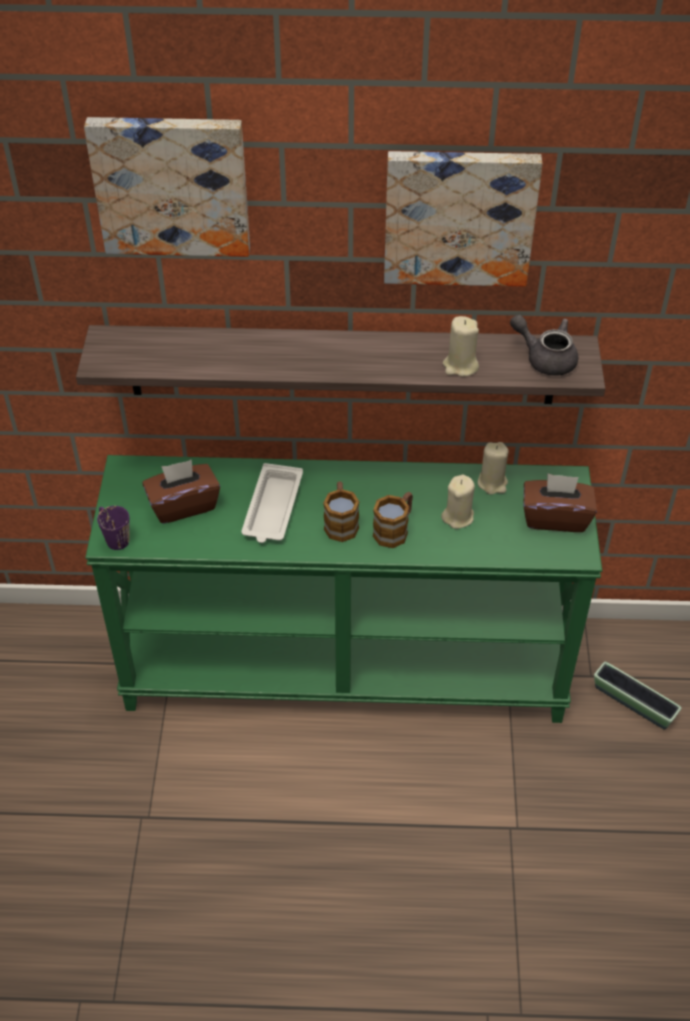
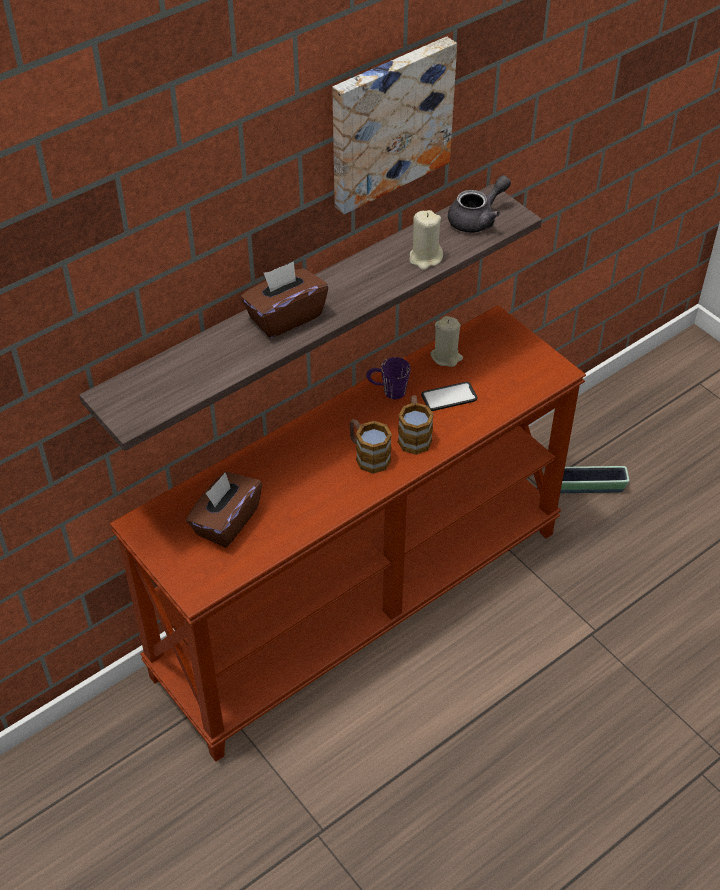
camera: 40 degrees left, 0 degrees up
picture [84,117,250,257] -> none
green console table [85,455,602,723] -> brown console table [110,305,586,762]
purple mug [97,506,129,550] -> purple mug moved to [366,357,411,399]
white tray [241,463,303,543] -> none
beige candle [441,475,475,529] -> phone [421,382,478,411]
grey teapot [510,315,578,376] -> grey teapot turned 150 degrees clockwise [448,175,511,233]
brown tissue box [524,473,597,532] -> brown tissue box moved to [241,261,328,338]

